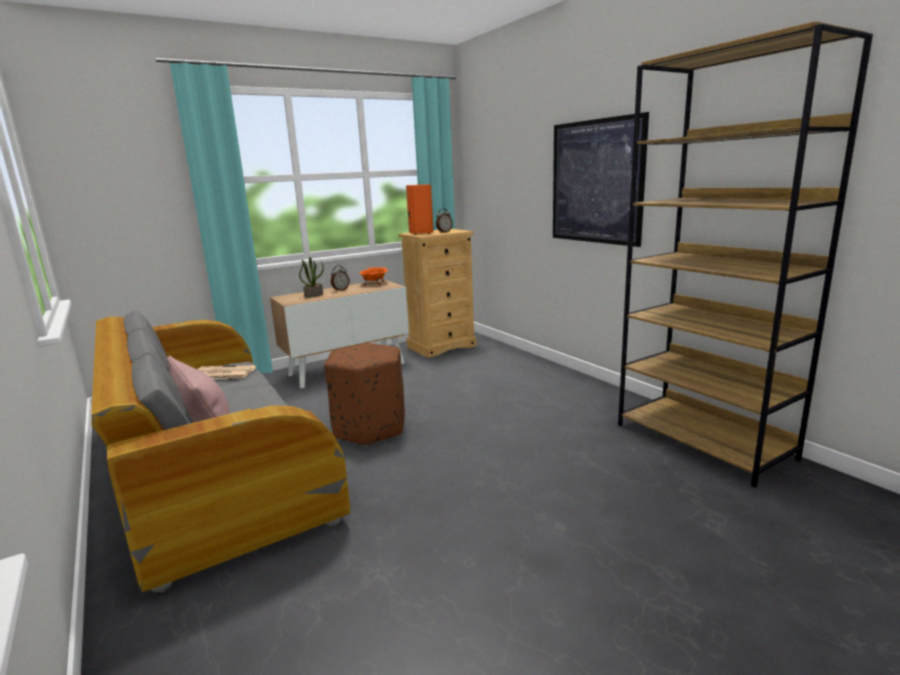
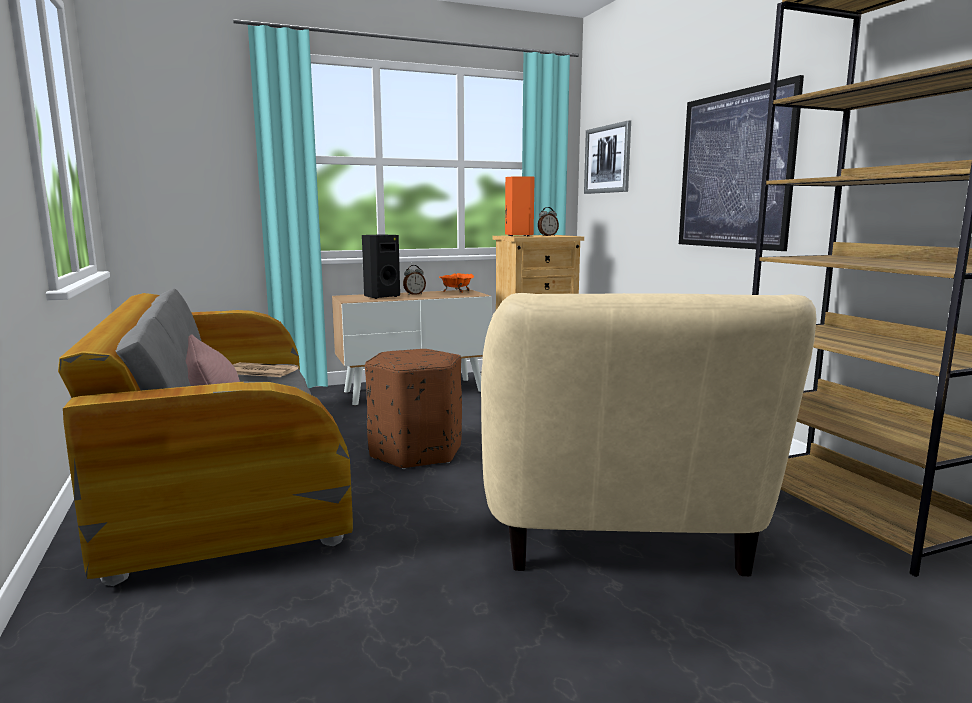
camera: 10 degrees right, 5 degrees down
potted plant [299,257,324,298] -> black speaker [362,235,400,299]
none -> beige armchair [481,293,817,576]
none -> picture [584,120,631,194]

